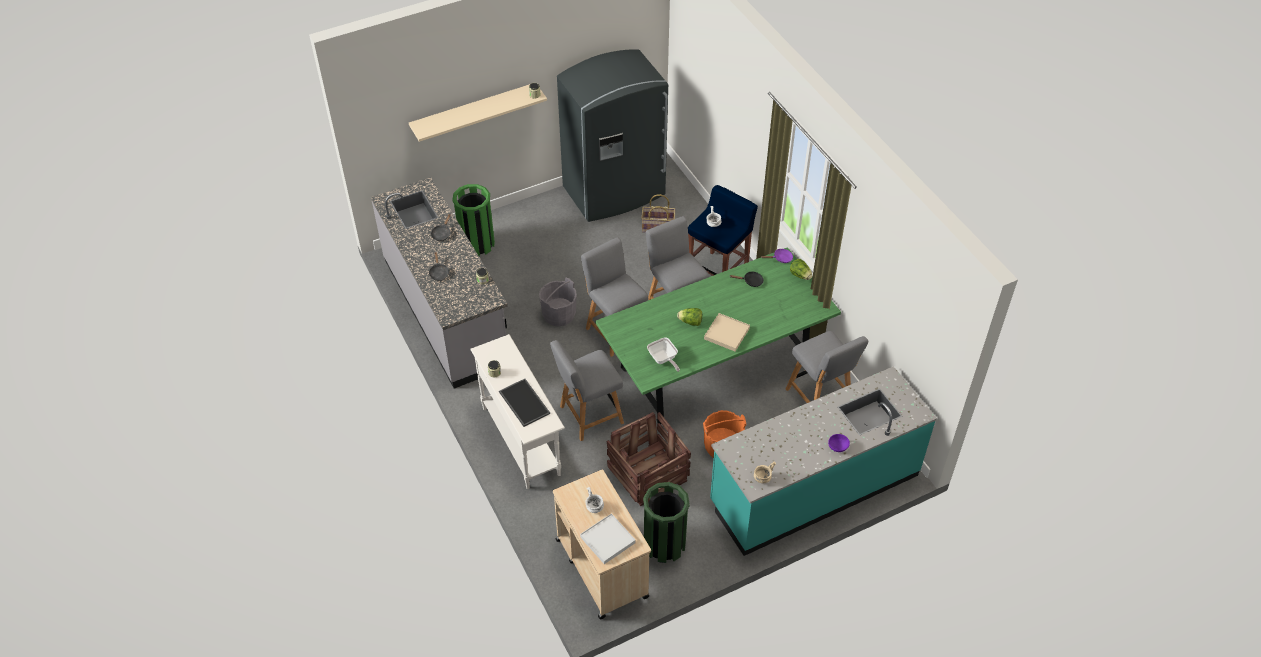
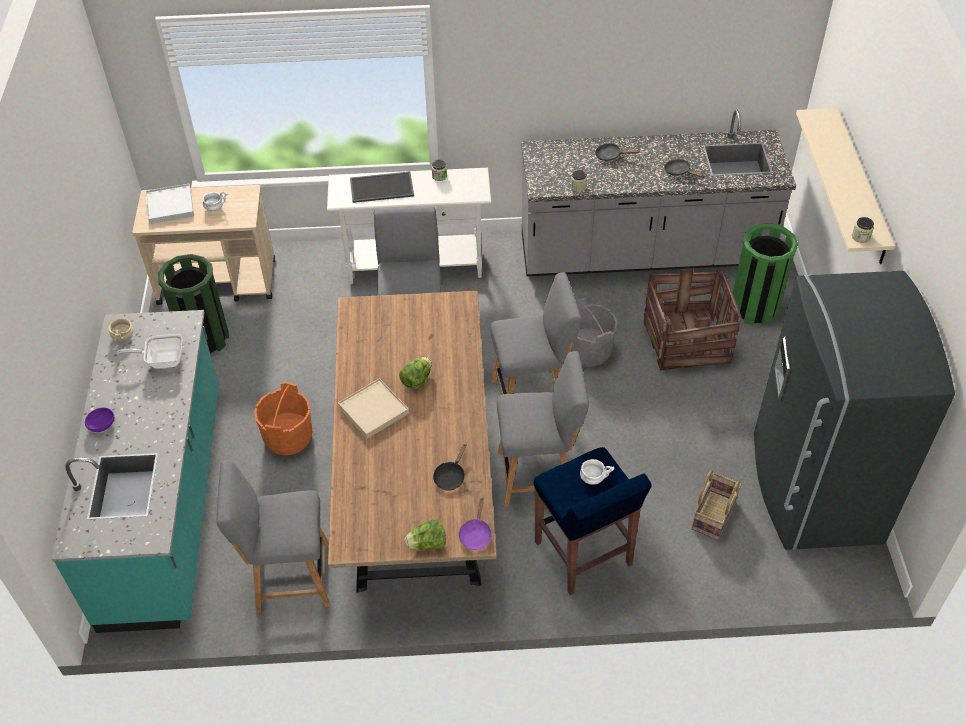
camera: 115 degrees right, 0 degrees up
green dining table [595,247,841,424] -> brown dining table [328,291,497,593]
crate [607,412,691,506] -> crate moved to [644,268,741,370]
frying pan [647,338,680,372] -> frying pan moved to [117,334,182,368]

